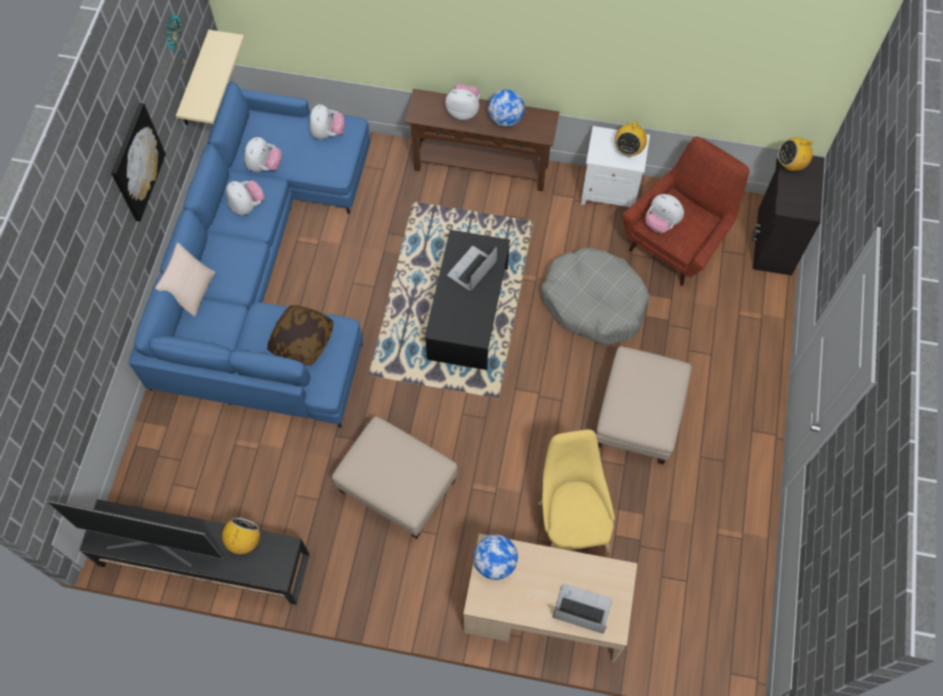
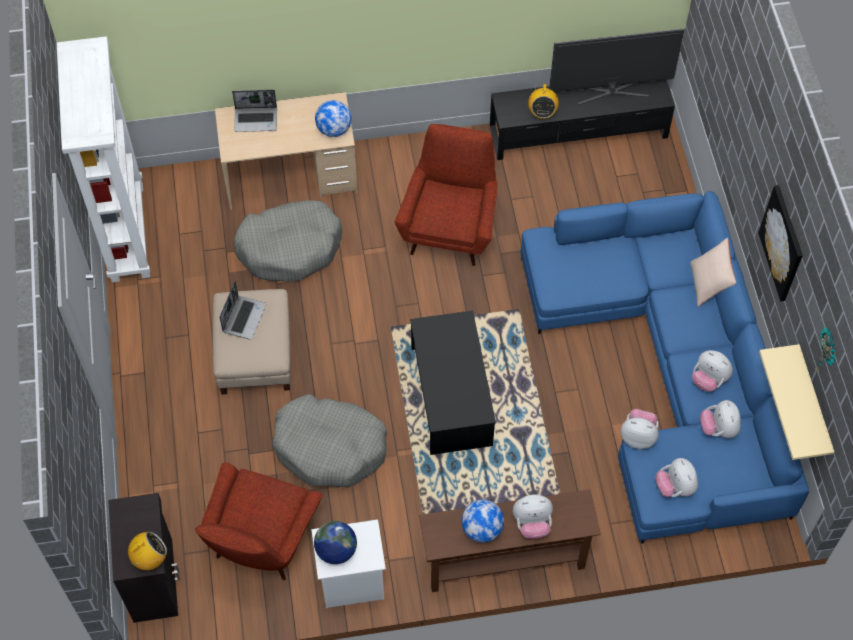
camera: 160 degrees right, 5 degrees down
pillow [267,305,334,365] -> none
beige ottoman [332,416,458,539] -> red armchair [395,124,498,266]
laptop [447,246,497,291] -> laptop moved to [219,281,266,340]
yellow chair [538,430,615,553] -> grey dog bed [233,200,343,282]
radio [615,119,647,156] -> globe [314,521,357,564]
plush toy [646,194,684,233] -> plush toy moved to [621,409,659,449]
none -> white bookcase [57,36,150,282]

